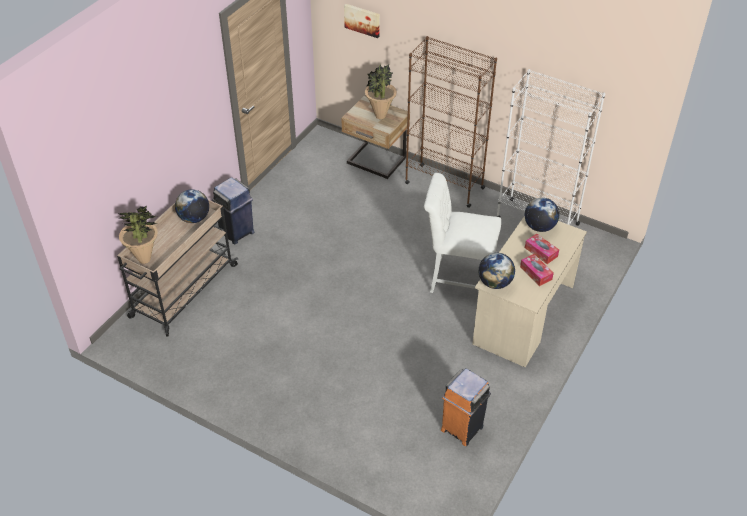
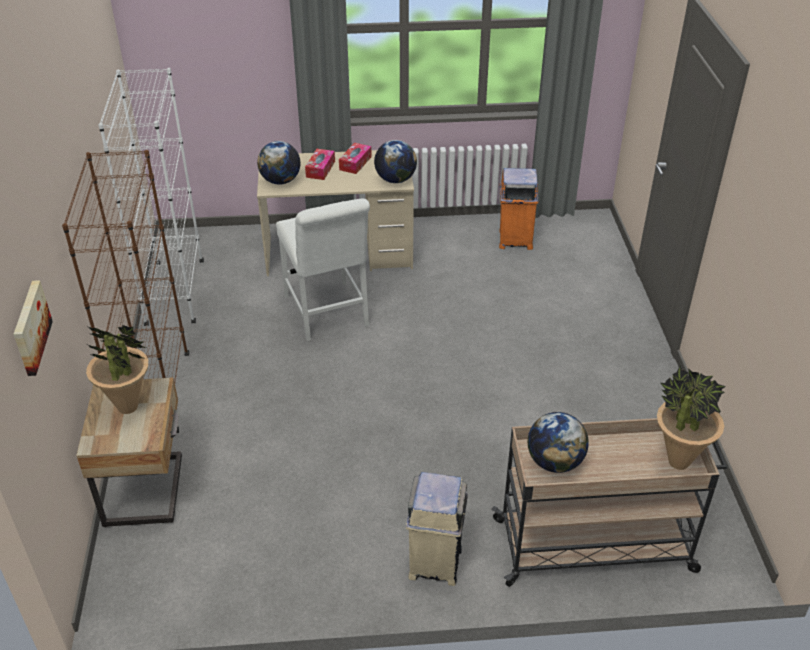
camera: 125 degrees left, 5 degrees down
blue trash can [212,177,254,245] -> beige trash can [406,472,468,586]

